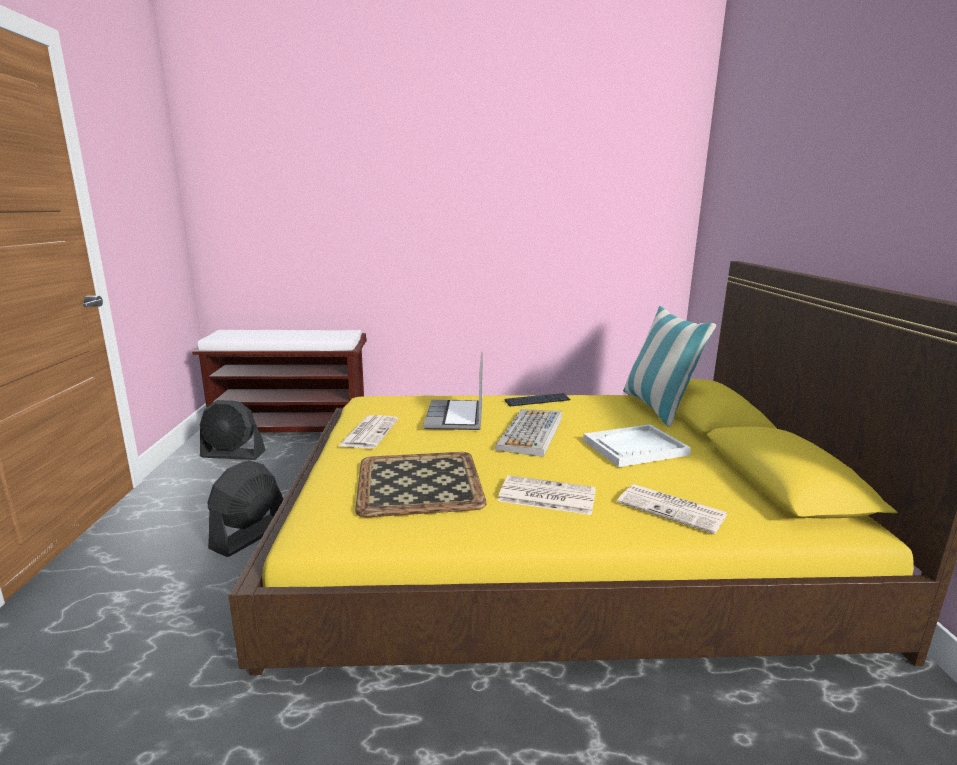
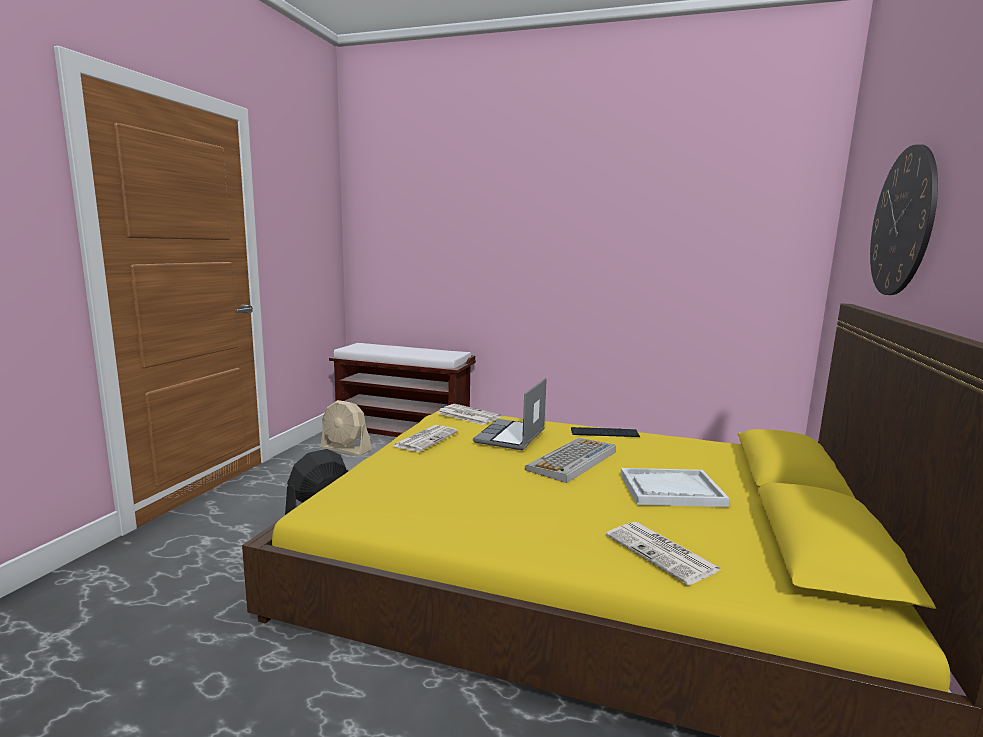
camera: 20 degrees right, 5 degrees down
black fan [200,400,266,460] -> beige fan [321,400,372,456]
tray [355,452,487,517] -> none
newspaper [498,475,596,515] -> newspaper moved to [438,404,501,425]
pillow [623,306,716,427] -> none
none -> wall clock [870,144,938,295]

